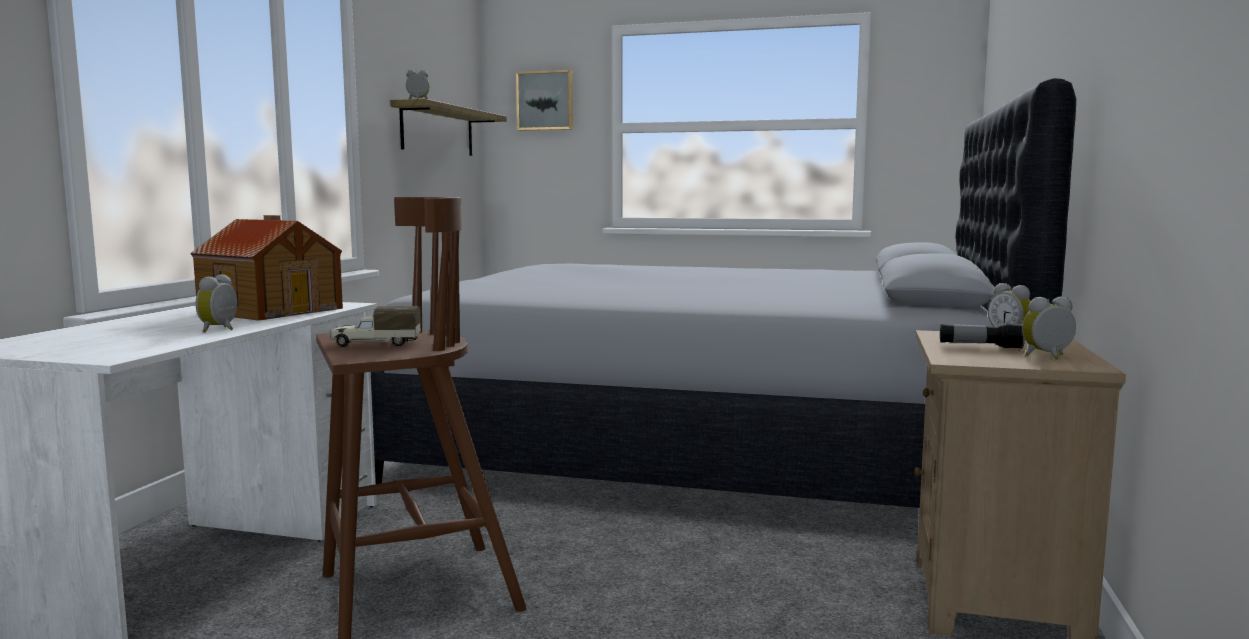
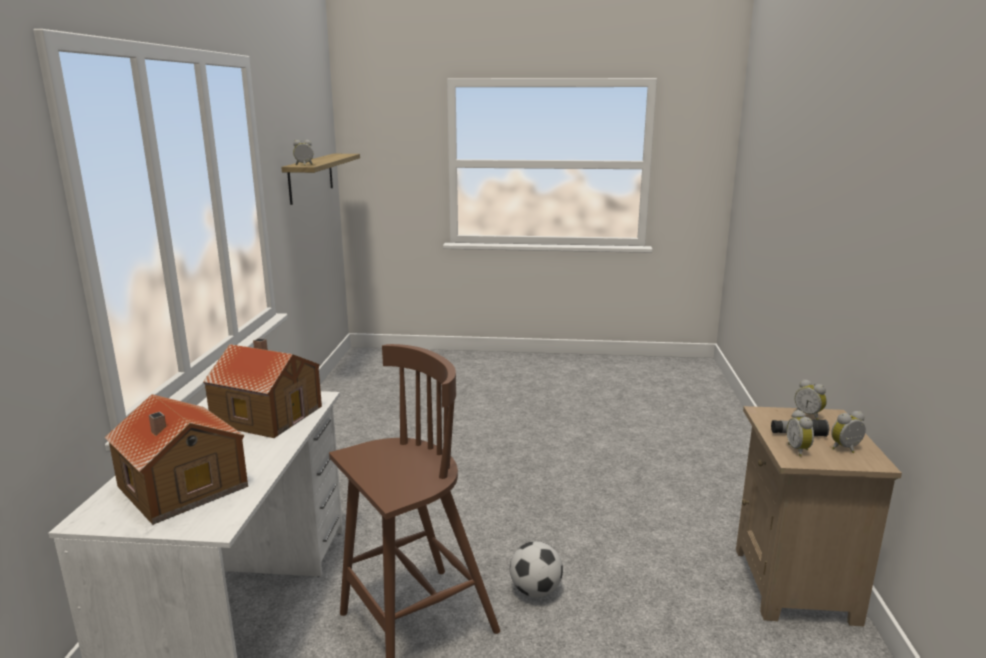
camera: 10 degrees left, 10 degrees up
alarm clock [196,274,237,332] -> alarm clock moved to [787,410,814,457]
toy truck [330,306,421,347] -> none
grey bed [371,78,1076,508] -> none
picture [516,70,573,131] -> none
none -> toy house [105,394,248,525]
none -> football [510,541,563,597]

